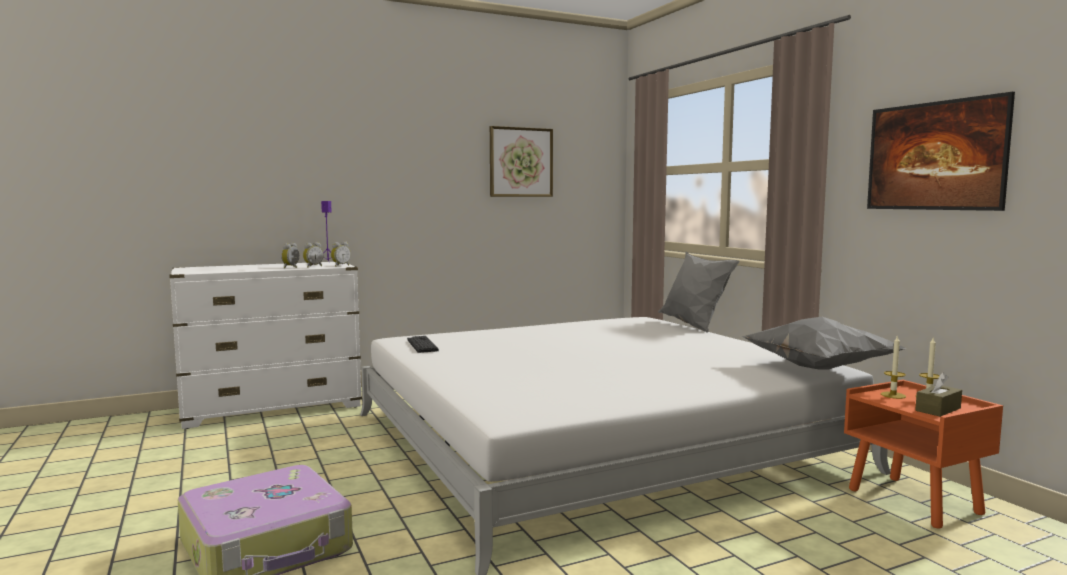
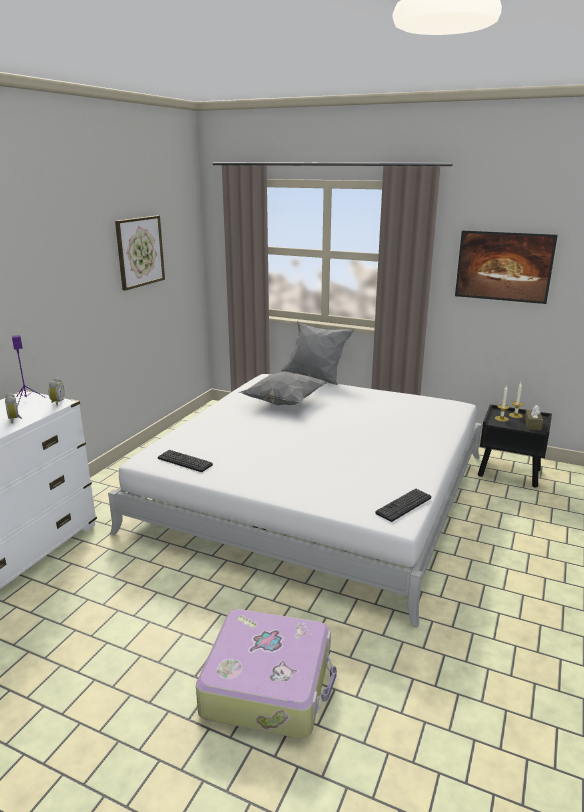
camera: 40 degrees left, 15 degrees up
alarm clock [303,242,324,267] -> none
grey pillow [740,317,906,370] -> grey pillow moved to [238,372,329,405]
orange nightstand [844,380,1003,528] -> black nightstand [478,404,552,487]
none -> keyboard [375,489,431,522]

